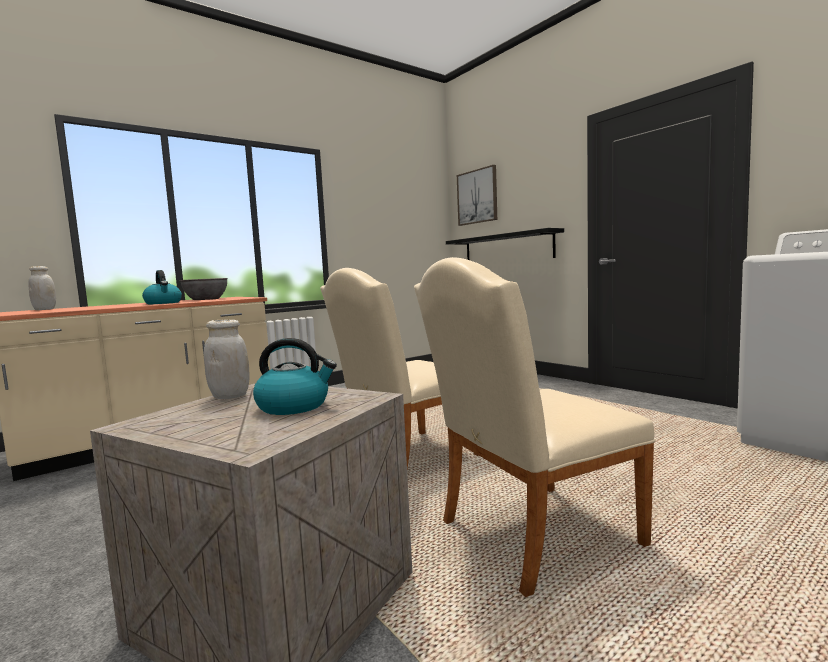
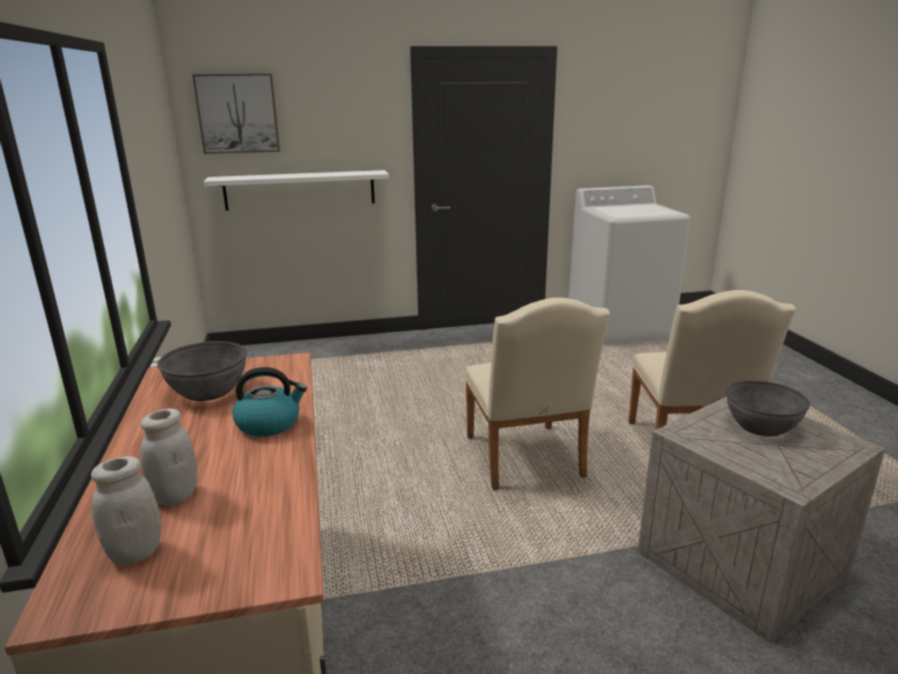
camera: 65 degrees left, 15 degrees up
white jar [204,320,249,399] -> white jar moved to [140,409,198,505]
kettle [253,338,337,415] -> grey bowl [726,380,810,436]
black shelf [446,228,564,260] -> white shelf [204,170,389,211]

